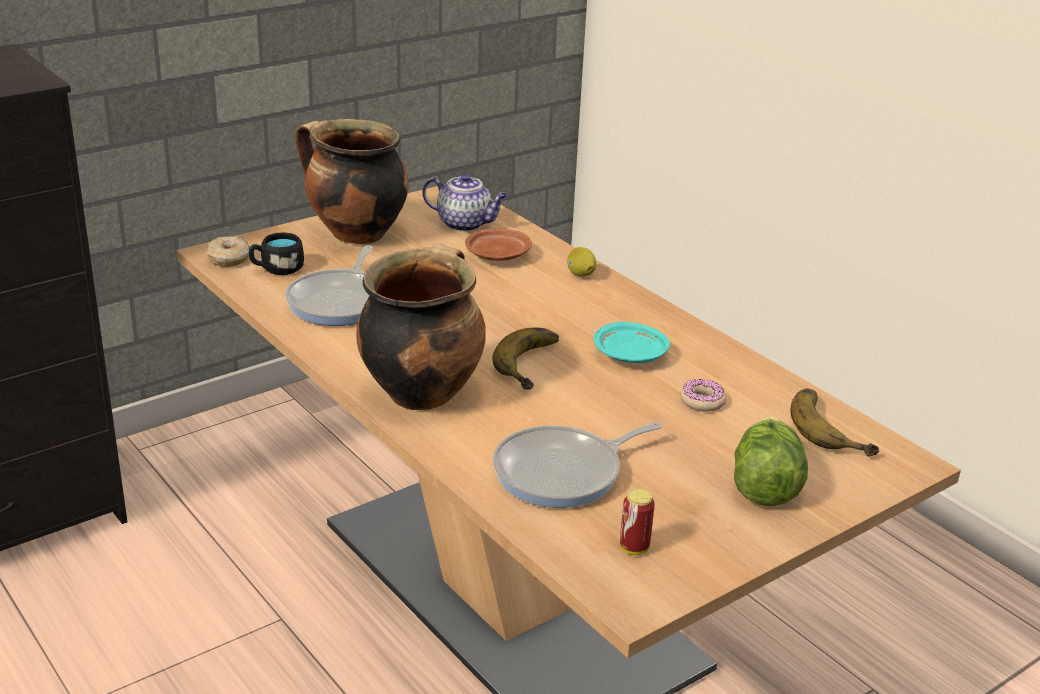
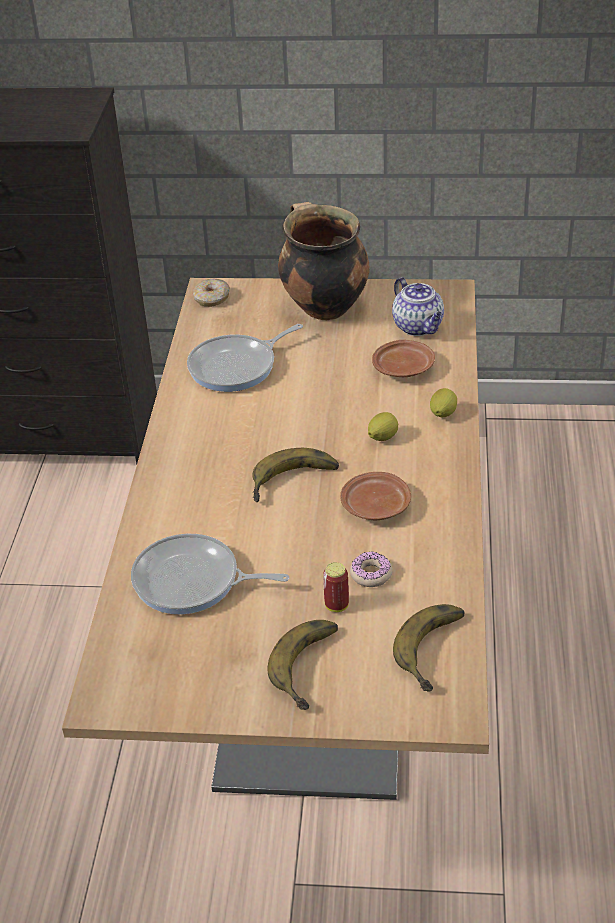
camera: 45 degrees right, 10 degrees up
black mug [249,232,304,275] -> none
cooking pot [356,243,486,410] -> none
turquoise plate [593,322,670,363] -> brown plate [340,472,411,520]
can [620,489,655,555] -> can moved to [323,562,349,612]
lettuce [734,417,808,506] -> banana [267,620,338,710]
none -> lemon [368,412,398,441]

